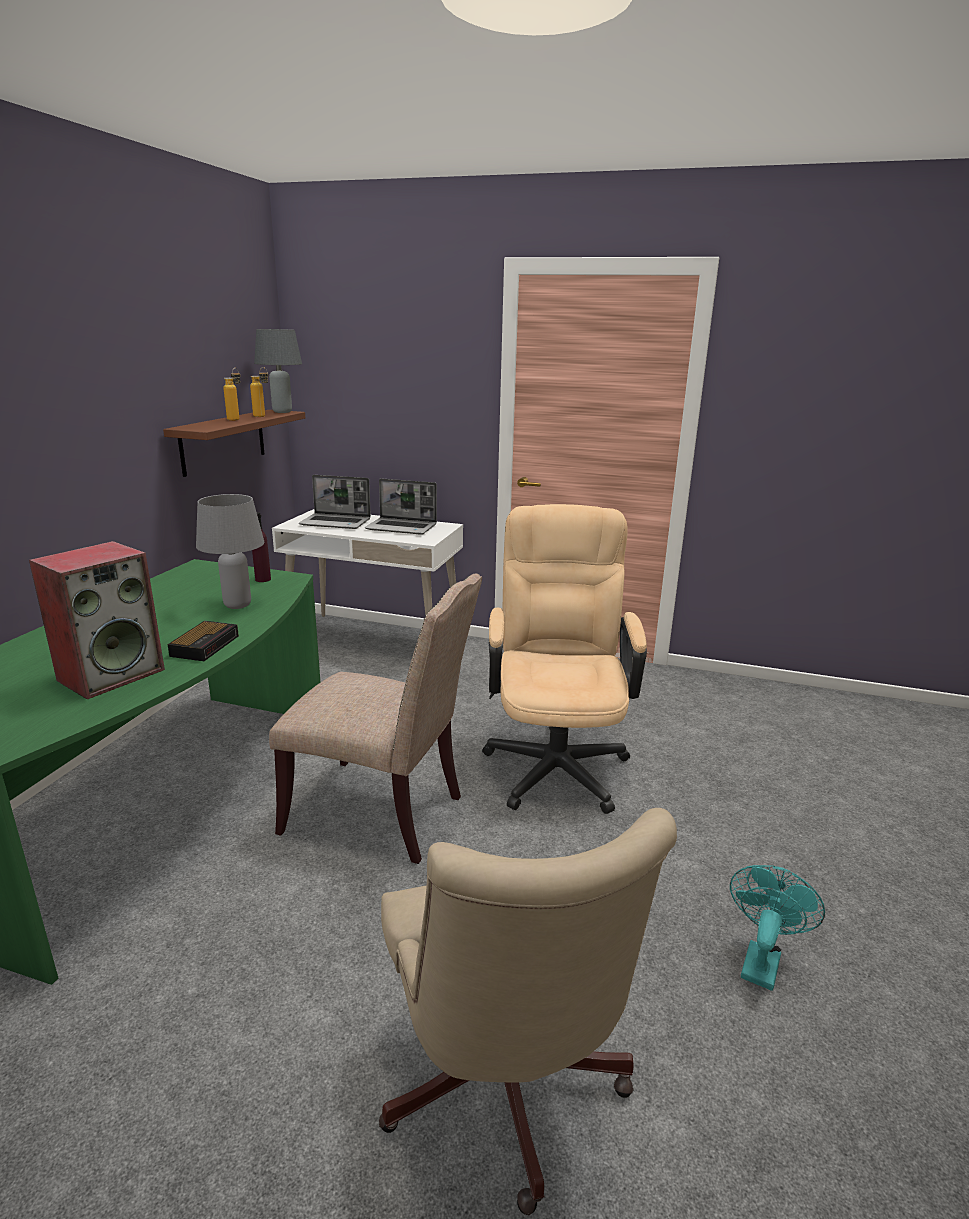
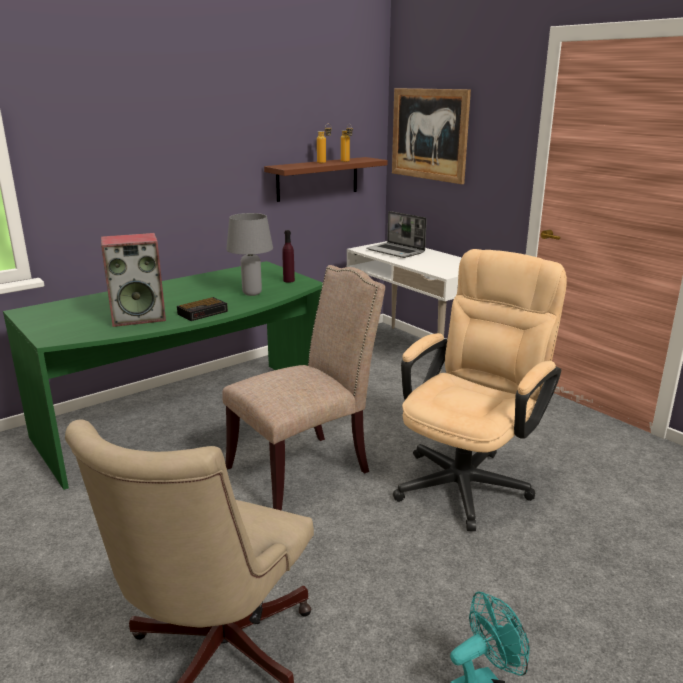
camera: 35 degrees right, 0 degrees up
grey table lamp [254,329,302,413] -> none
beige chair [269,574,482,864] -> beige chair turned 90 degrees counterclockwise [222,265,385,511]
laptop [365,478,437,535] -> none
none -> picture [392,88,471,184]

